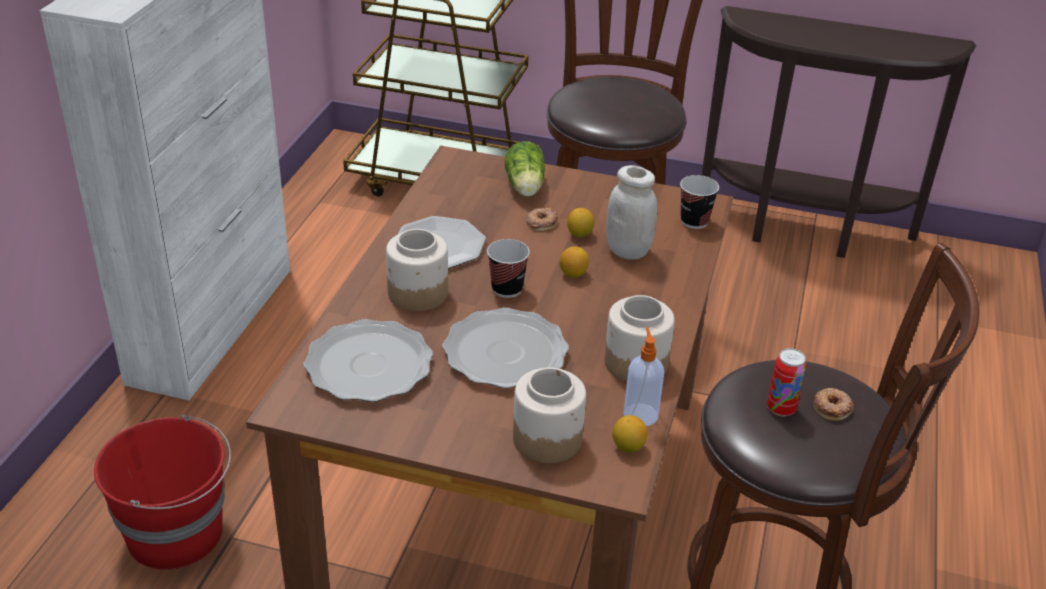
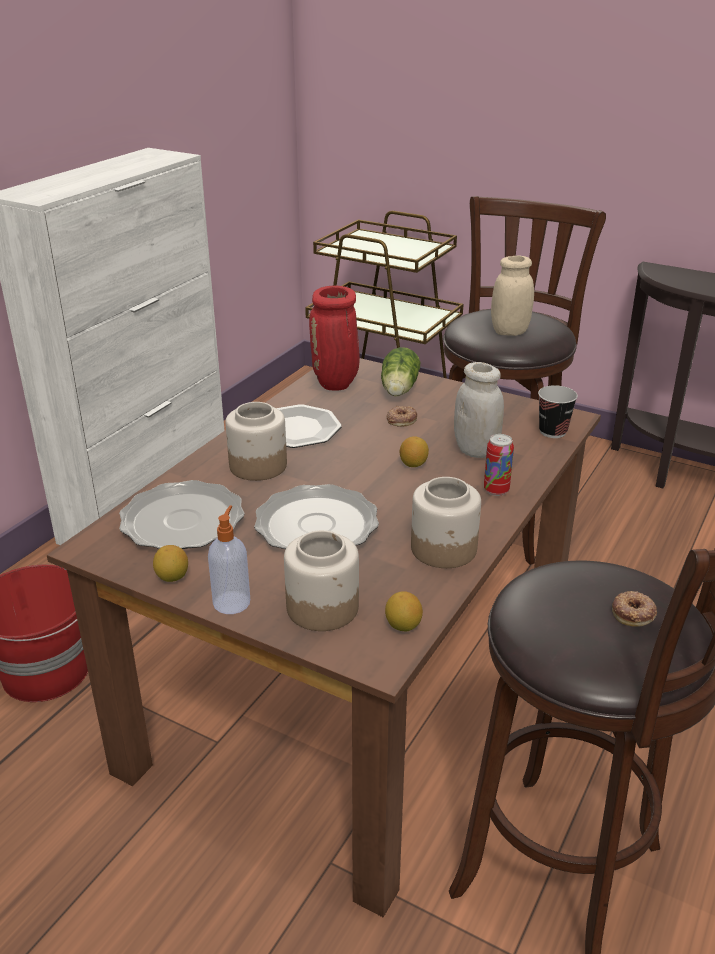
camera: 15 degrees right, 5 degrees down
cup [487,239,530,298] -> none
lemon [567,208,595,238] -> lemon moved to [153,545,188,582]
soap dispenser [623,327,664,426] -> soap dispenser moved to [208,505,250,614]
can [767,348,807,417] -> can moved to [484,434,514,496]
none -> red vase [309,285,360,391]
none -> beige jar [491,256,534,336]

